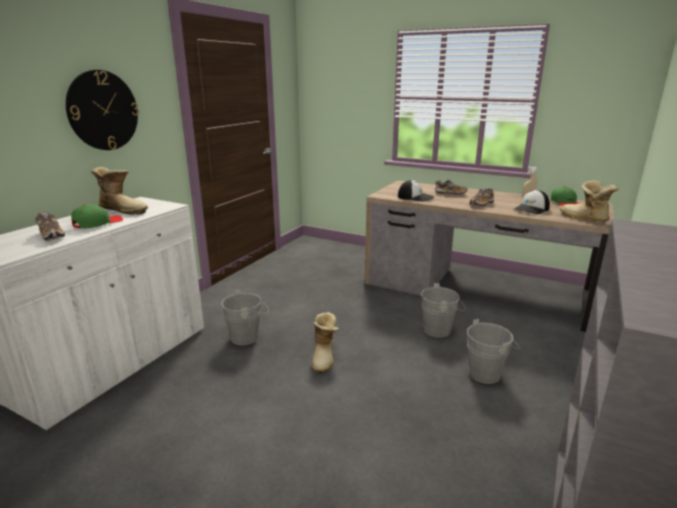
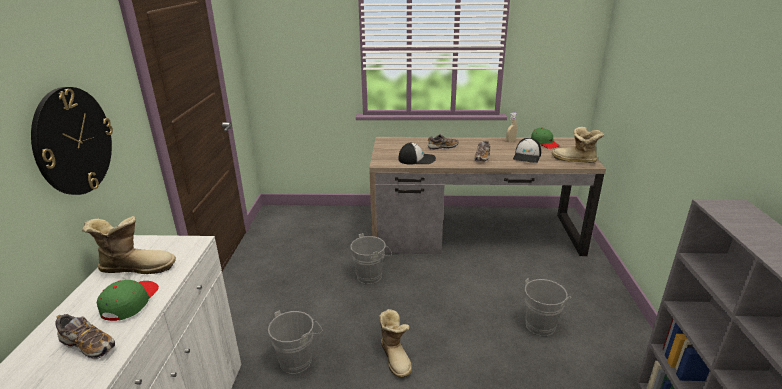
camera: 25 degrees left, 5 degrees up
grey bucket [421,283,465,338] -> grey bucket moved to [350,233,392,284]

